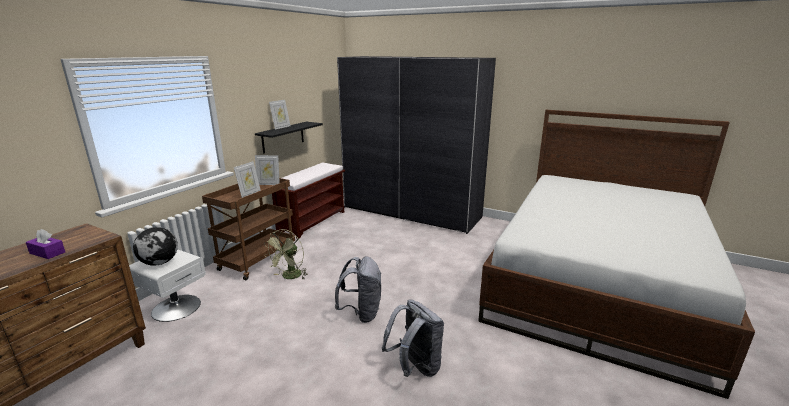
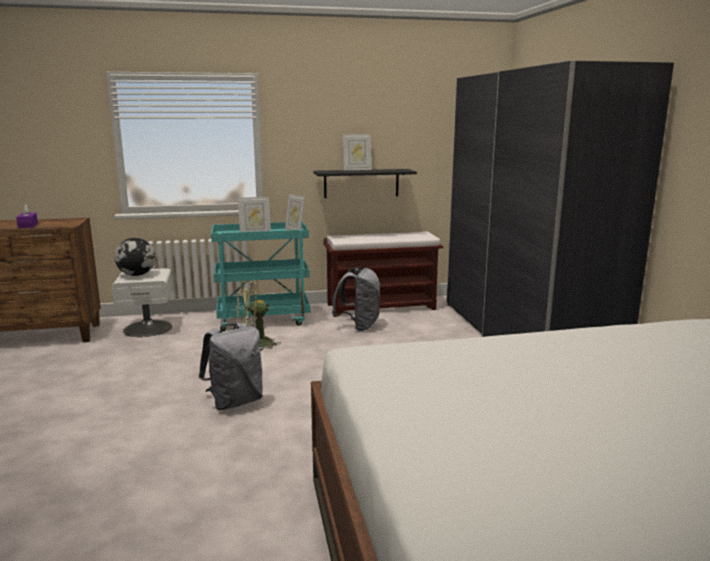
camera: 50 degrees right, 5 degrees down
brown cart [202,178,295,280] -> turquoise cart [211,221,310,331]
grey backpack [382,299,444,377] -> grey backpack moved to [332,267,381,331]

